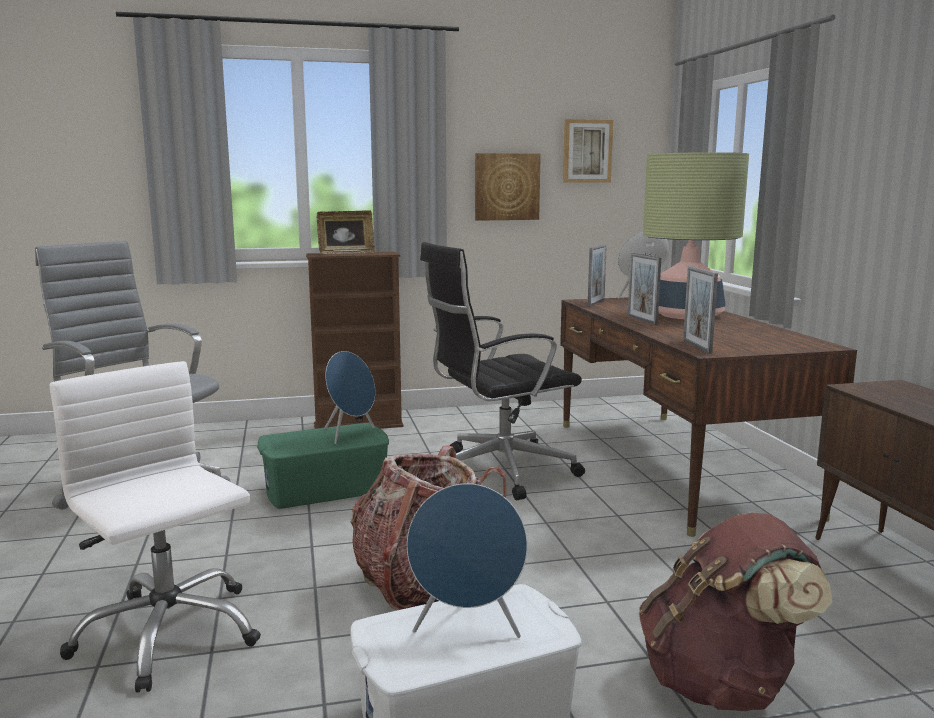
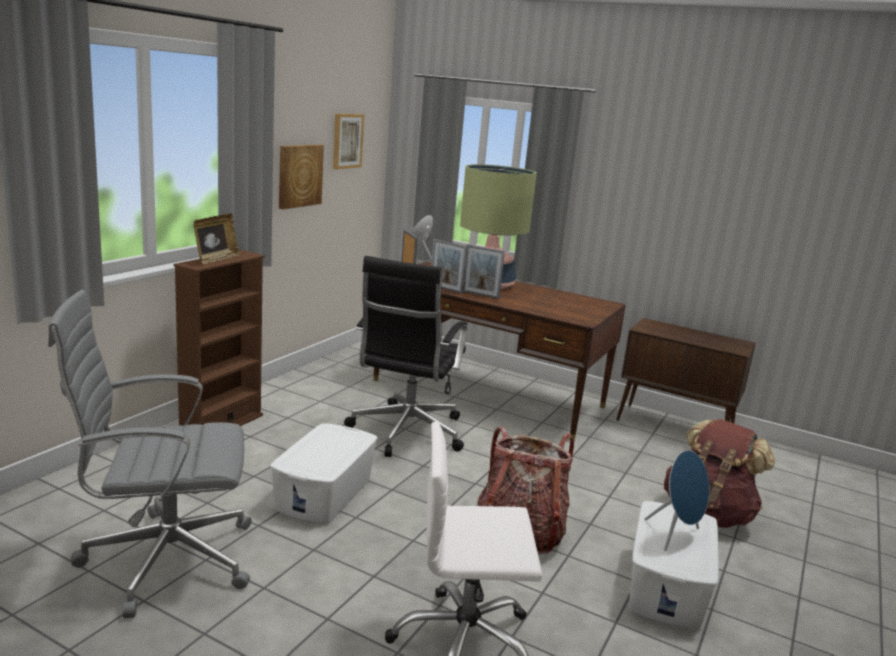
camera: 50 degrees left, 5 degrees up
green storage box [257,423,389,509] -> white storage box [270,423,378,524]
blue speaker [324,351,375,444] -> none
picture frame [683,266,718,354] -> picture frame moved to [431,239,467,294]

